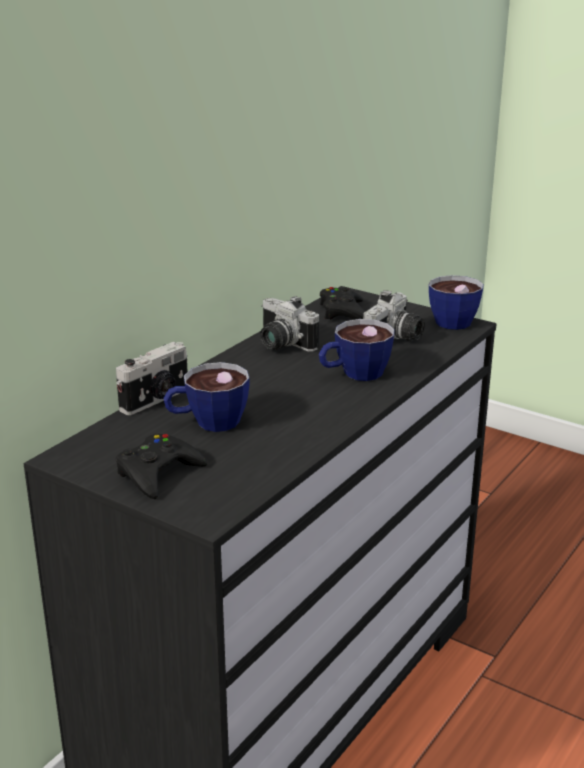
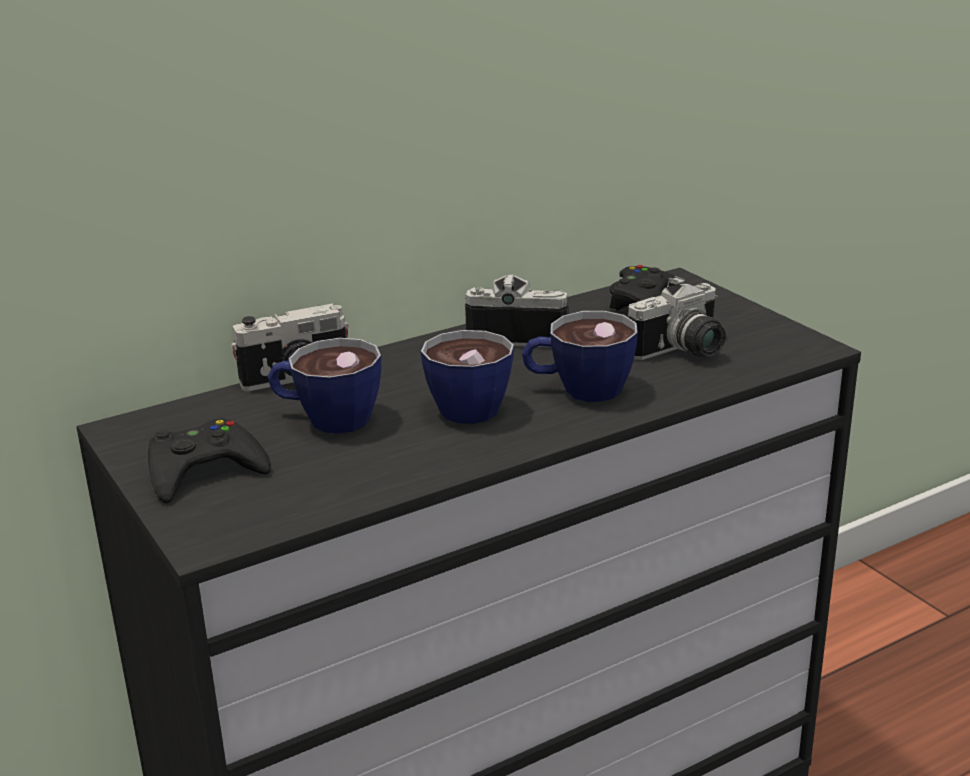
camera: 25 degrees right, 0 degrees up
camera [260,296,319,352] -> camera turned 120 degrees clockwise [465,274,569,347]
cup [429,275,484,330] -> cup moved to [421,330,514,424]

